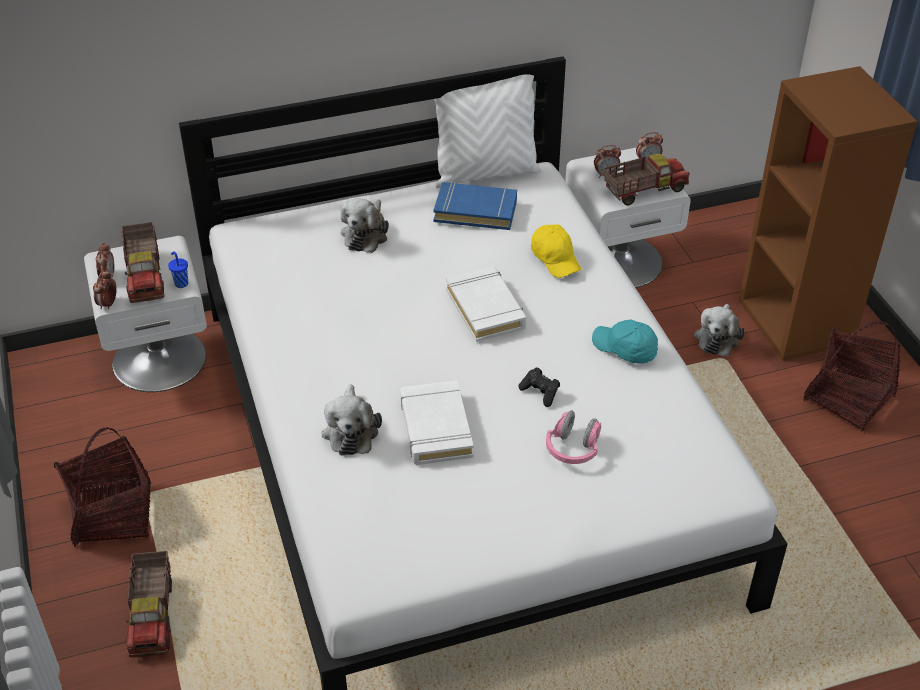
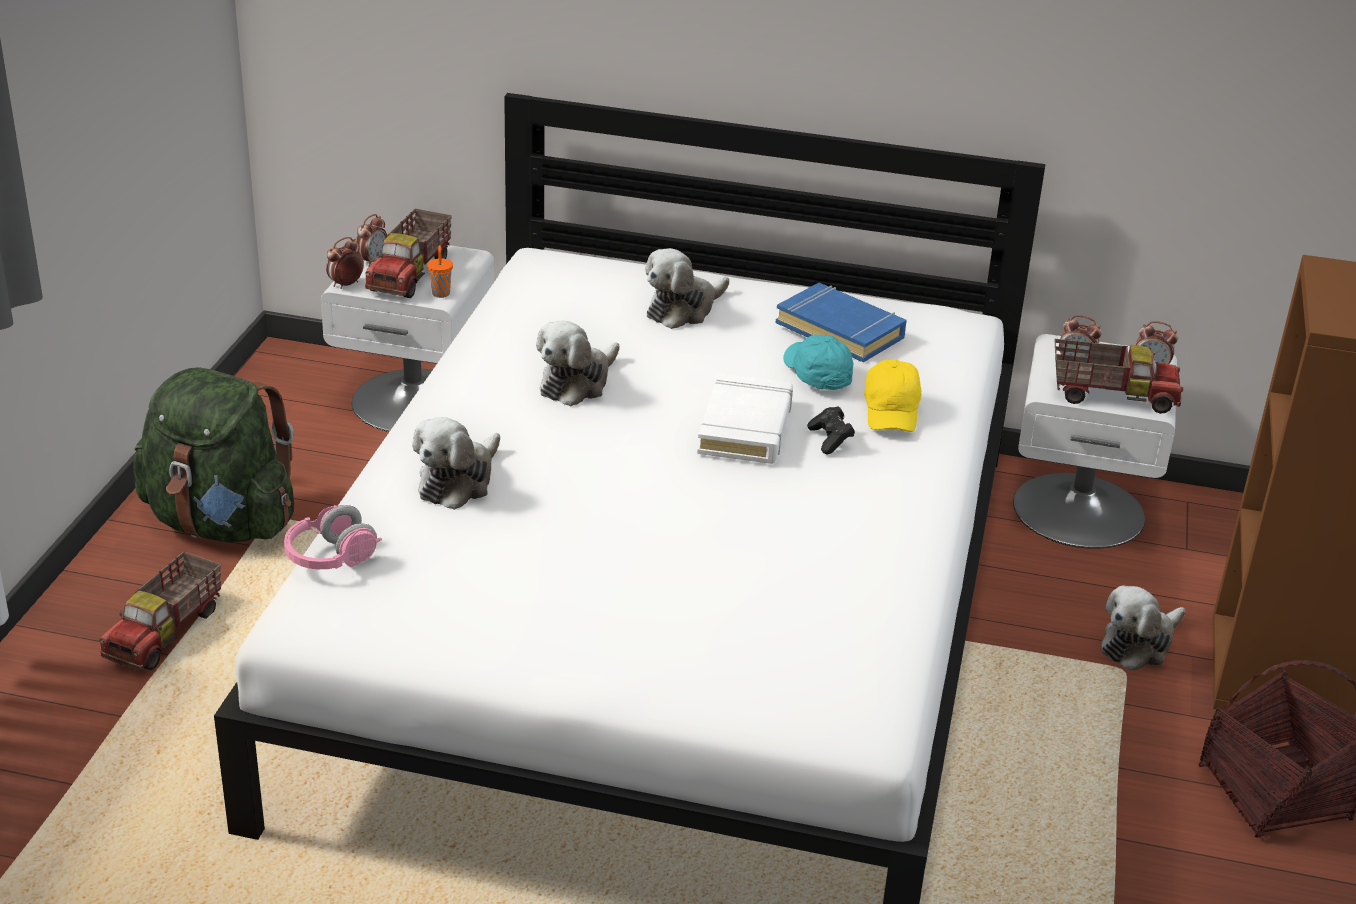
camera: 30 degrees right, 10 degrees down
basket [54,427,151,547] -> green backpack [133,367,294,543]
blue cup [168,251,188,288] -> orange cup [427,245,453,298]
white book [400,380,474,465] -> none
white pillow [431,74,541,188] -> none
black game controller [519,367,560,407] -> black game controller moved to [807,406,855,454]
pink headphones [546,410,601,464] -> pink headphones moved to [284,505,382,569]
turquoise cap [592,320,658,364] -> turquoise cap moved to [783,335,853,390]
none -> plush toy [536,320,619,406]

